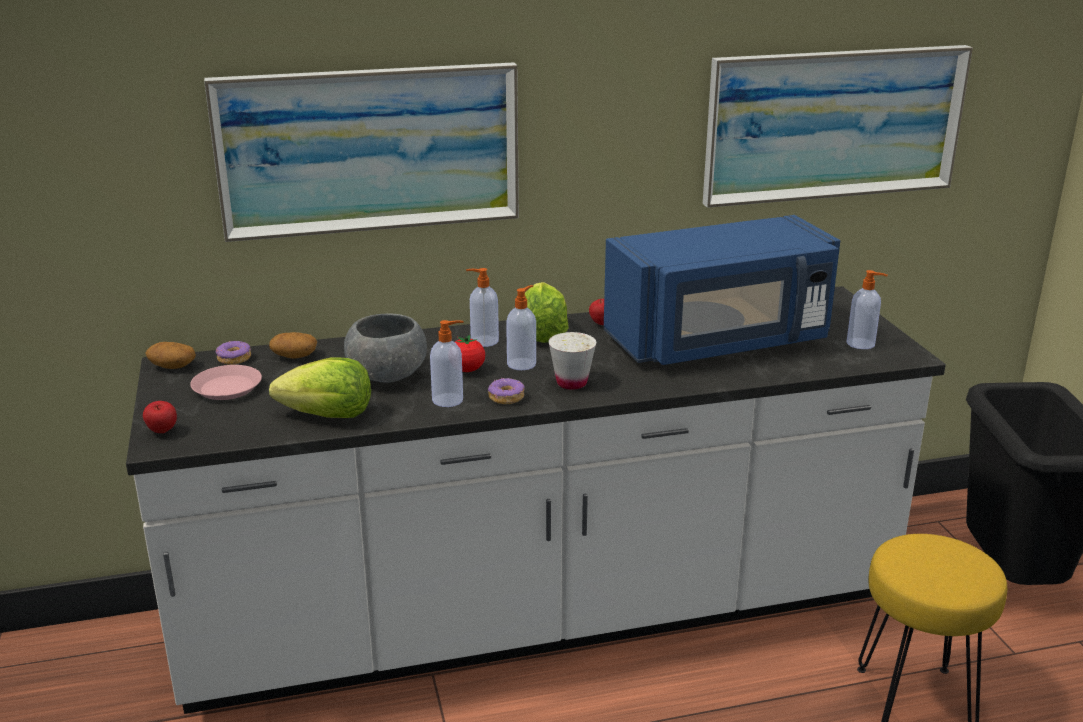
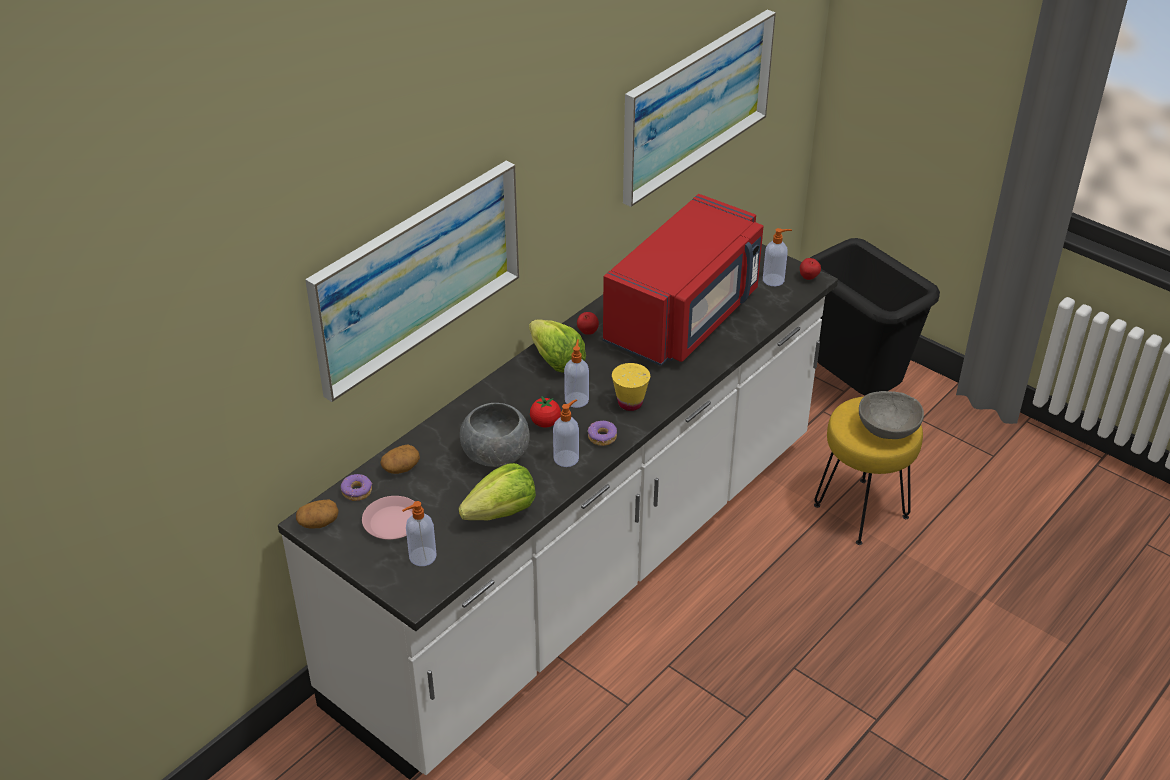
camera: 35 degrees left, 15 degrees up
apple [143,401,177,433] -> apple moved to [800,258,821,280]
soap dispenser [466,268,499,347] -> soap dispenser moved to [402,501,436,566]
white cup [549,332,596,390] -> yellow cup [612,363,650,411]
blue microwave [604,215,840,365] -> red microwave [603,194,764,366]
none -> grey bowl [859,391,924,439]

